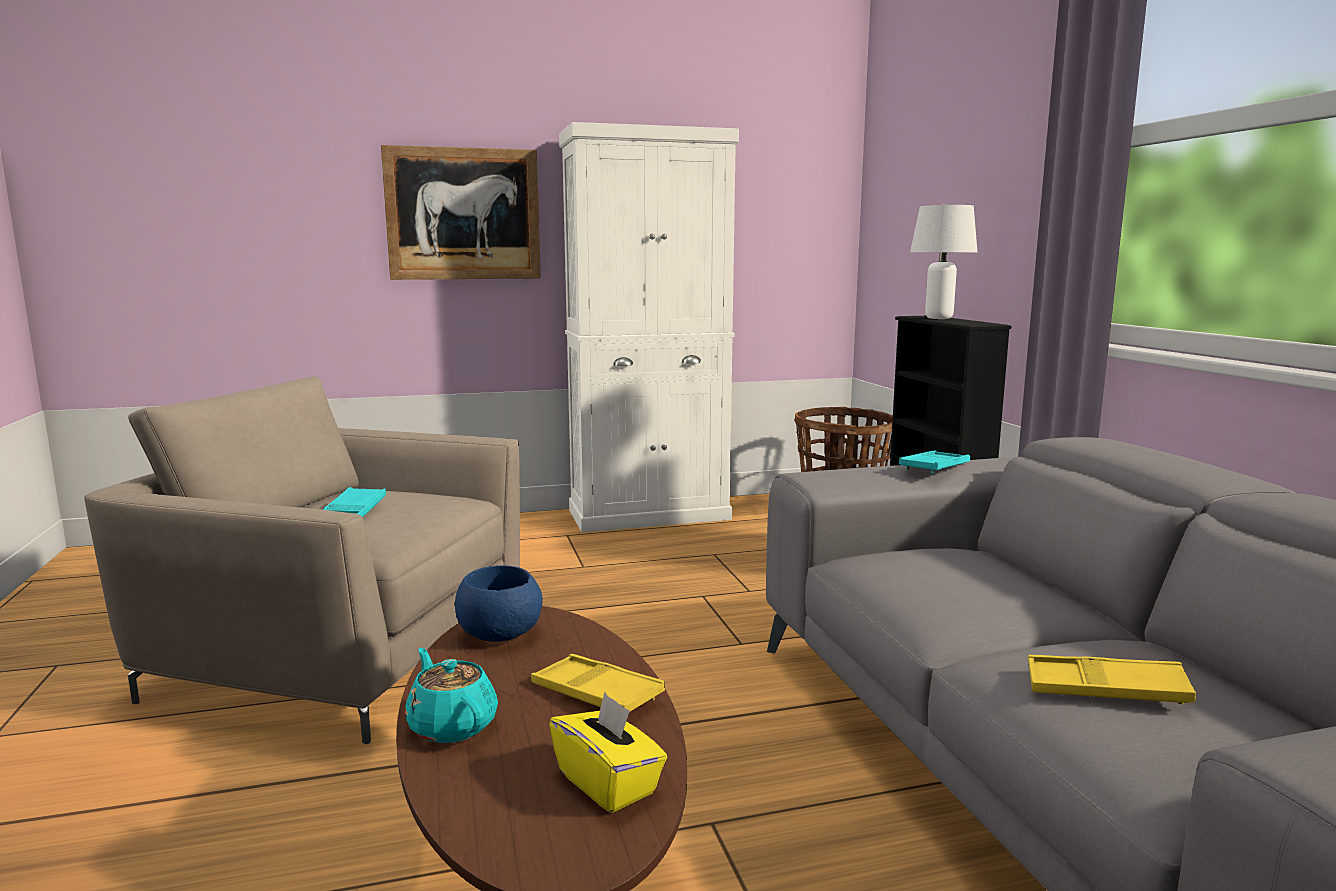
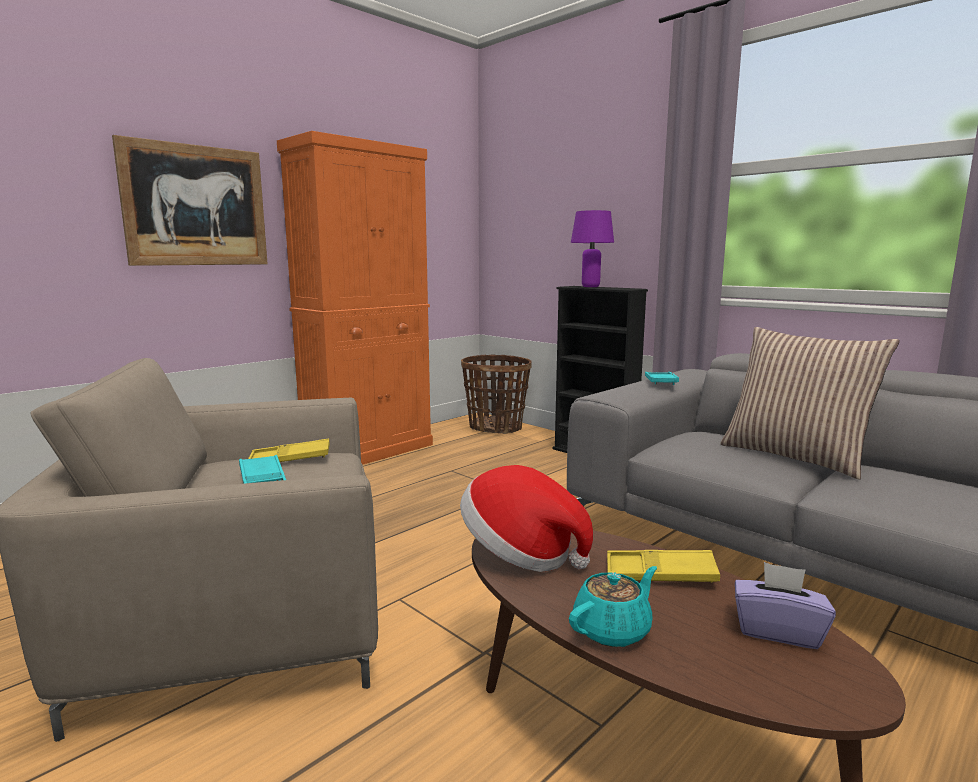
camera: 30 degrees left, 0 degrees up
turquoise teapot [405,648,498,743] -> turquoise teapot turned 120 degrees clockwise [569,566,657,647]
blue bowl [455,565,543,642] -> hat [460,465,593,572]
yellow tissue box [549,692,667,813] -> purple tissue box [735,562,836,649]
white cabinet [559,122,739,532] -> orange cabinet [277,131,433,465]
white table lamp [910,205,977,319] -> purple table lamp [571,210,614,287]
yellow tray [1028,655,1196,704] -> yellow tray moved to [248,439,330,462]
none -> pillow [720,327,900,480]

